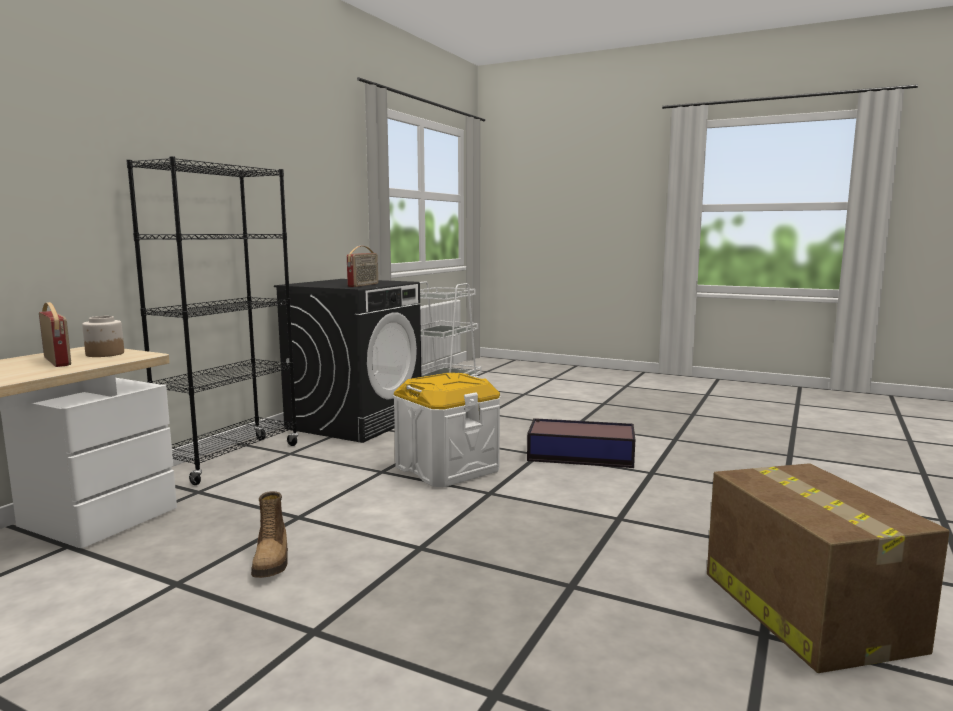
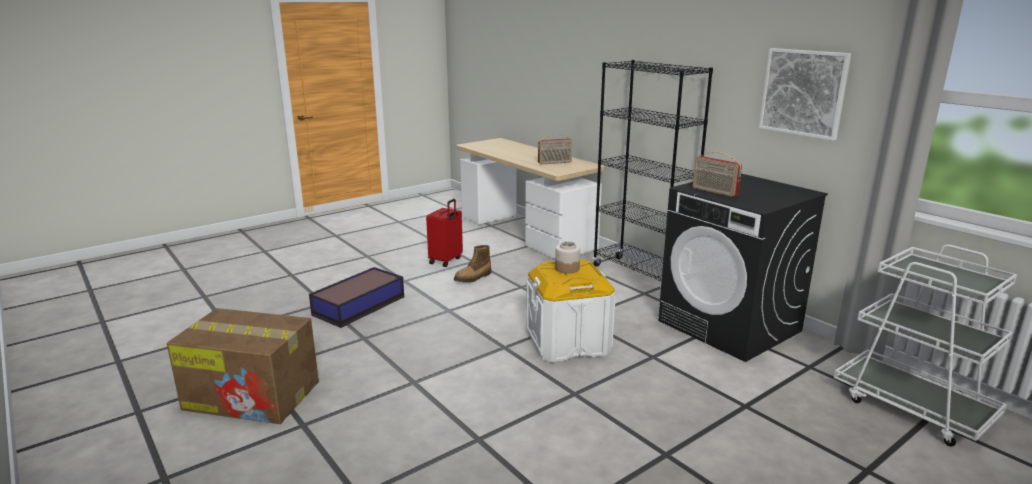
camera: 115 degrees right, 10 degrees up
jar [82,316,124,357] -> jar moved to [555,241,580,273]
boot [251,491,288,578] -> boot turned 60 degrees counterclockwise [454,245,492,283]
storage box [527,418,635,468] -> storage box moved to [309,267,404,328]
none -> red suitcase [426,199,463,267]
none -> picture [759,48,851,141]

